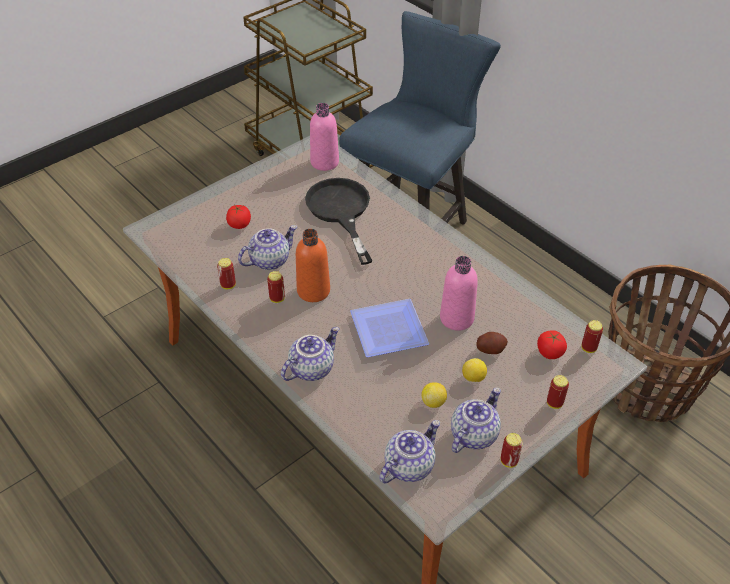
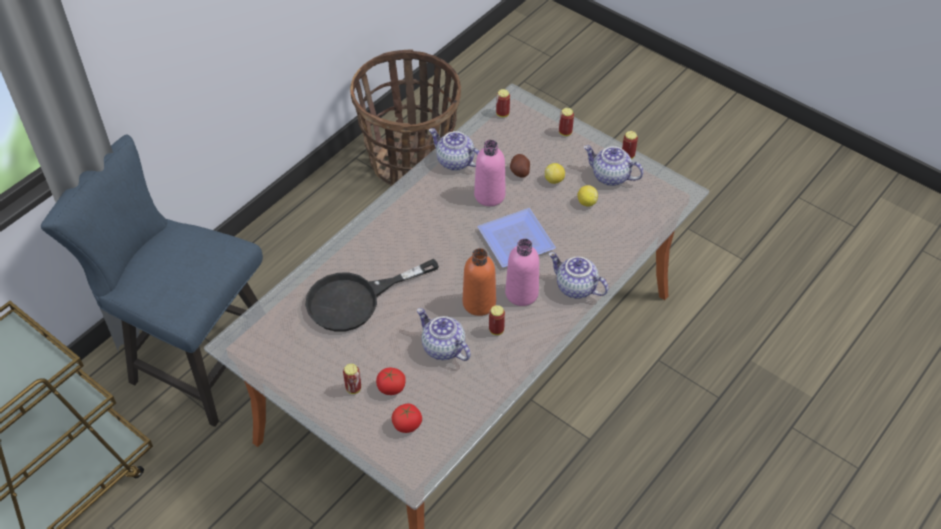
camera: 100 degrees left, 5 degrees up
can [217,258,236,289] -> can moved to [343,364,361,394]
pink bottle [310,103,339,171] -> pink bottle moved to [505,239,539,306]
teapot [379,420,440,484] -> teapot moved to [429,128,480,171]
tomato [537,330,567,359] -> tomato moved to [392,404,422,433]

